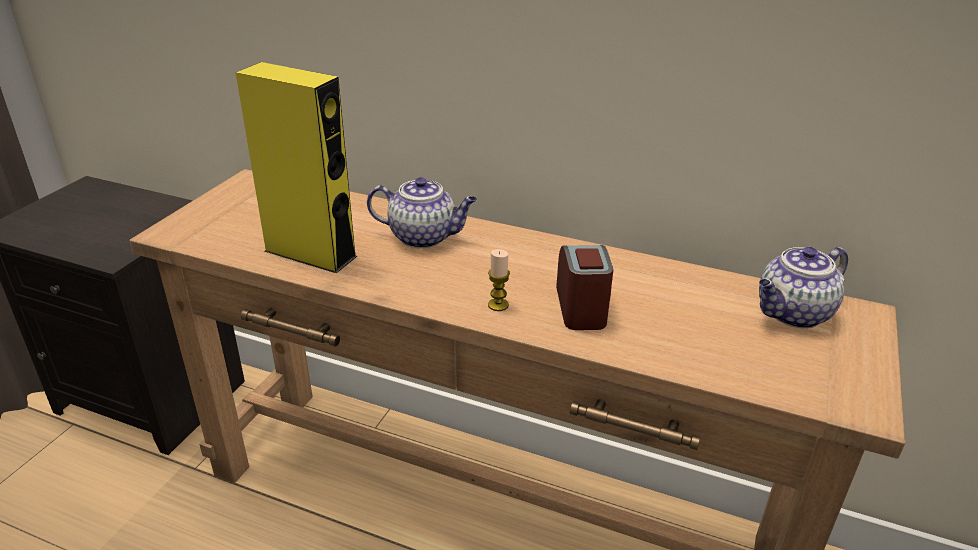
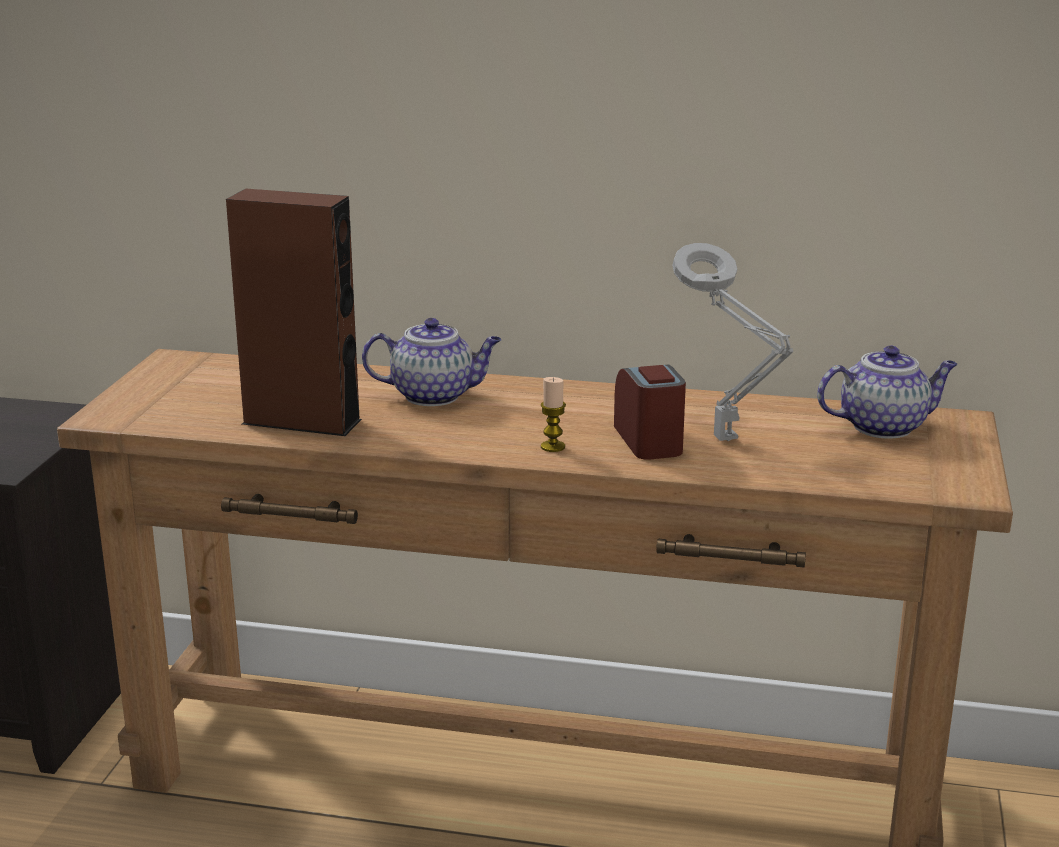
camera: 10 degrees left, 10 degrees down
yellow speaker [236,62,357,273] -> brown speaker [226,189,362,436]
teapot [759,247,848,329] -> teapot turned 150 degrees counterclockwise [817,346,958,439]
none -> grey table lamp [672,243,793,441]

